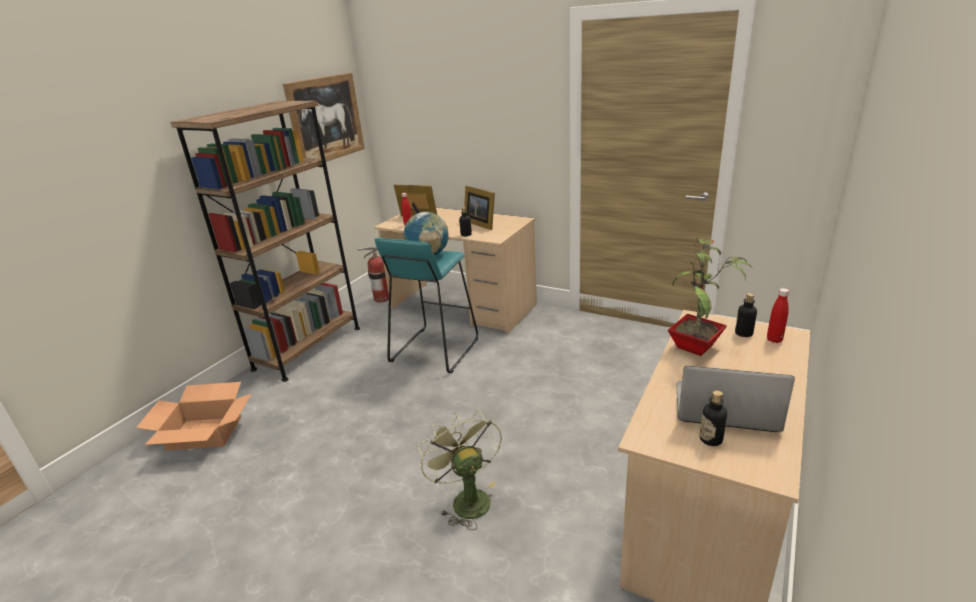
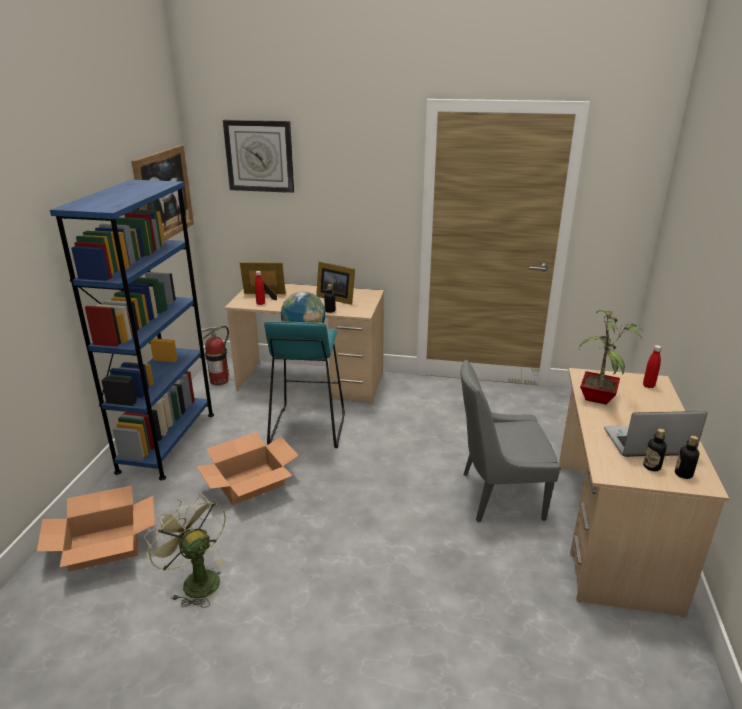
camera: 20 degrees left, 0 degrees up
brown bookcase [170,101,360,382] -> blue bookcase [50,180,214,480]
green fan [417,410,502,530] -> green fan moved to [144,494,226,608]
bottle [735,293,757,337] -> bottle moved to [675,435,700,479]
none -> cardboard box [196,432,299,505]
none -> wall clock [223,120,294,193]
none -> grey chair [461,360,560,522]

